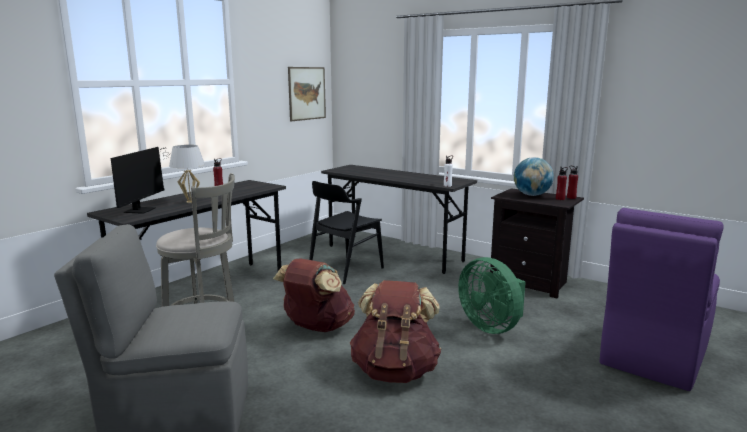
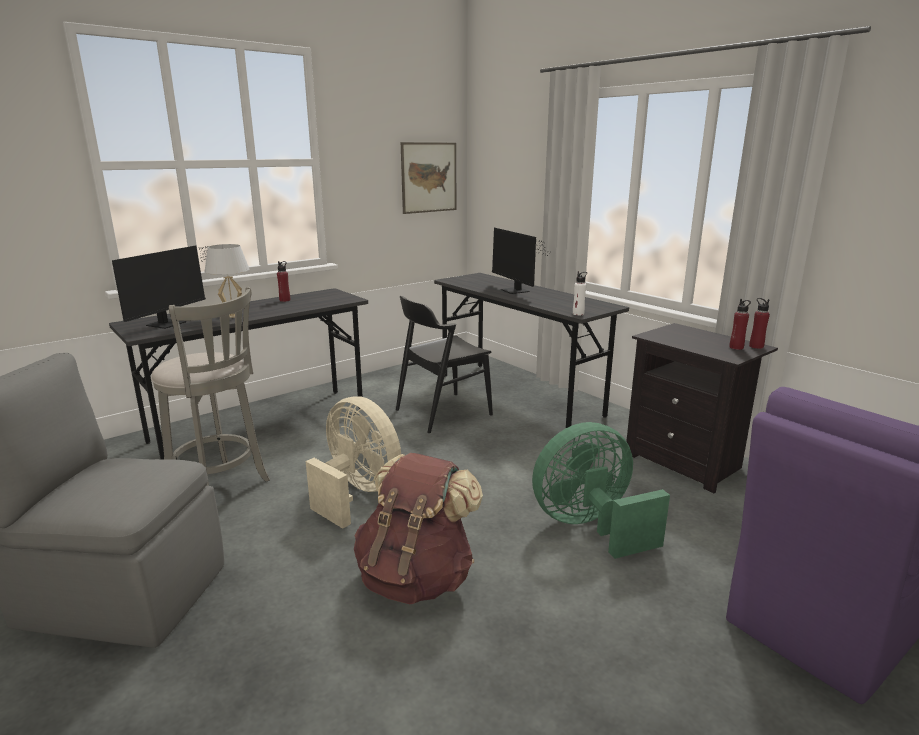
camera: 15 degrees right, 5 degrees up
brown backpack [273,258,355,332] -> beige fan [306,397,401,529]
green fan [458,257,526,334] -> green fan turned 90 degrees clockwise [532,422,670,559]
globe [514,157,554,196] -> none
none -> monitor [492,227,551,294]

